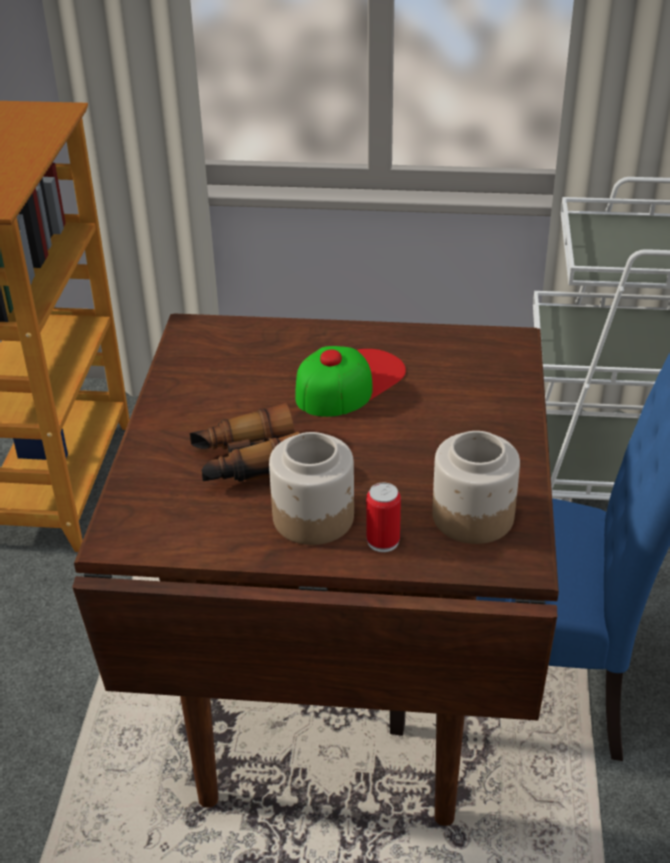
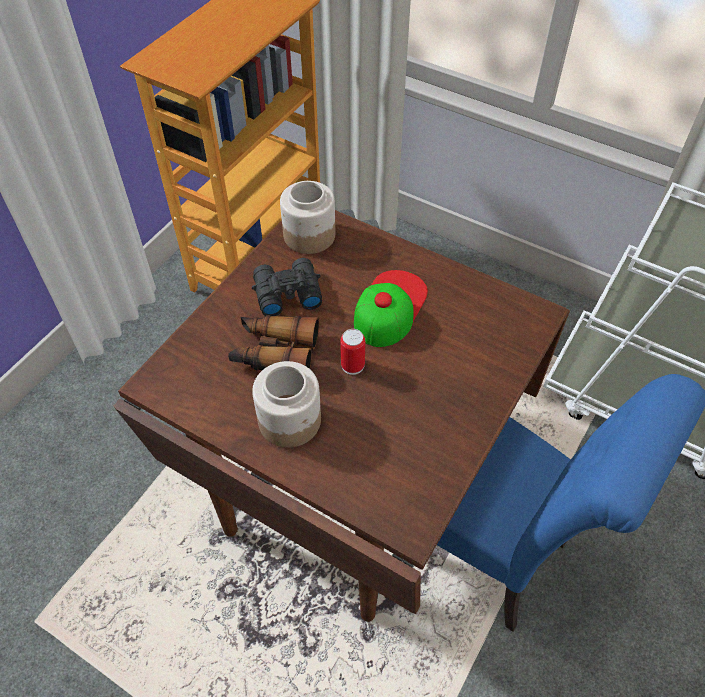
camera: 25 degrees right, 15 degrees up
cap [295,346,406,417] -> cap turned 45 degrees counterclockwise [354,270,428,347]
can [366,483,401,552] -> can moved to [340,329,365,375]
jar [432,431,520,544] -> jar moved to [280,181,335,254]
none -> black binoculars [252,258,322,316]

